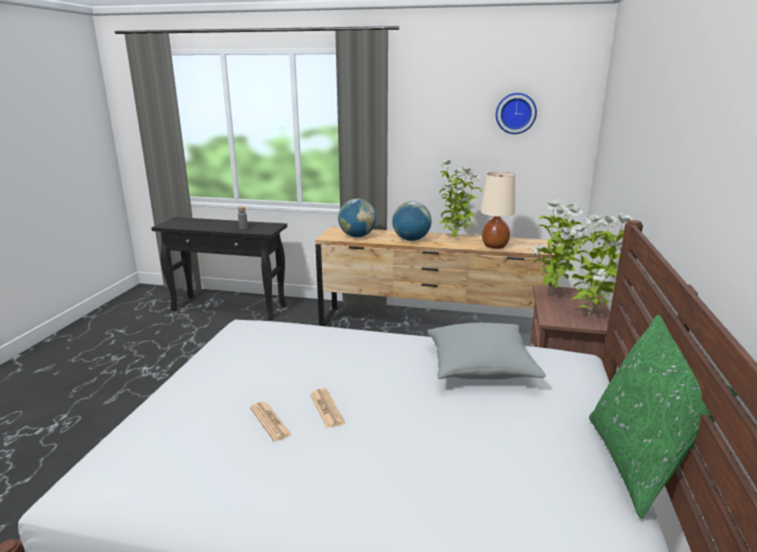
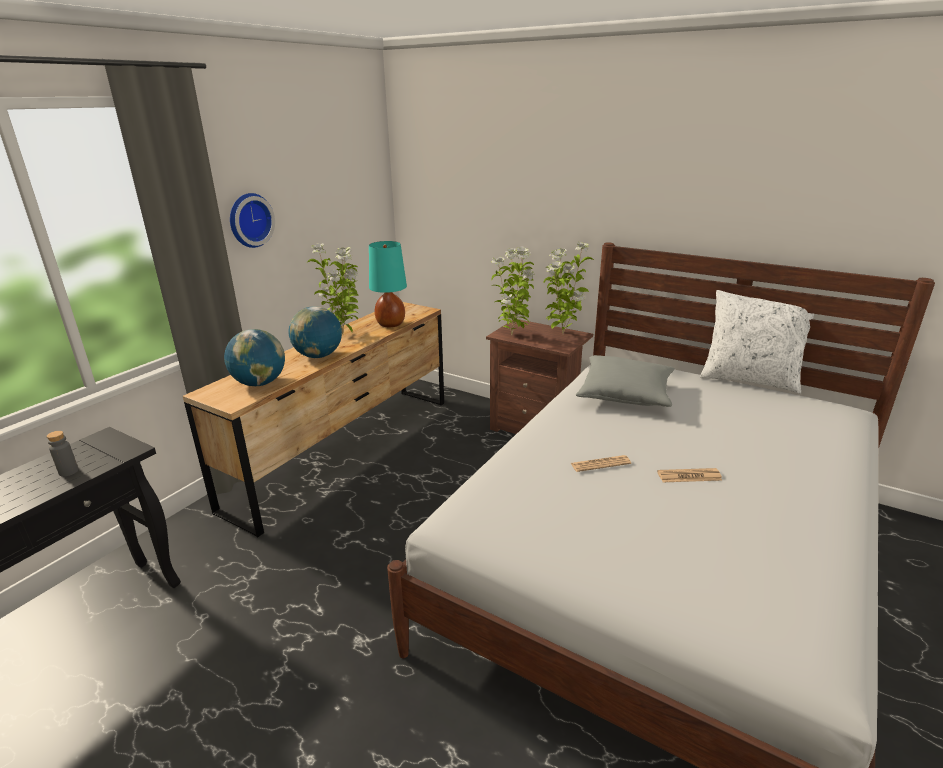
camera: 70 degrees left, 5 degrees up
newspaper [250,402,292,441] -> newspaper moved to [571,455,631,472]
beige table lamp [481,172,515,249] -> turquoise table lamp [369,241,407,327]
wall clock [496,93,537,134] -> wall clock moved to [230,193,275,248]
green pillow [589,315,737,519] -> white pillow [700,290,814,394]

